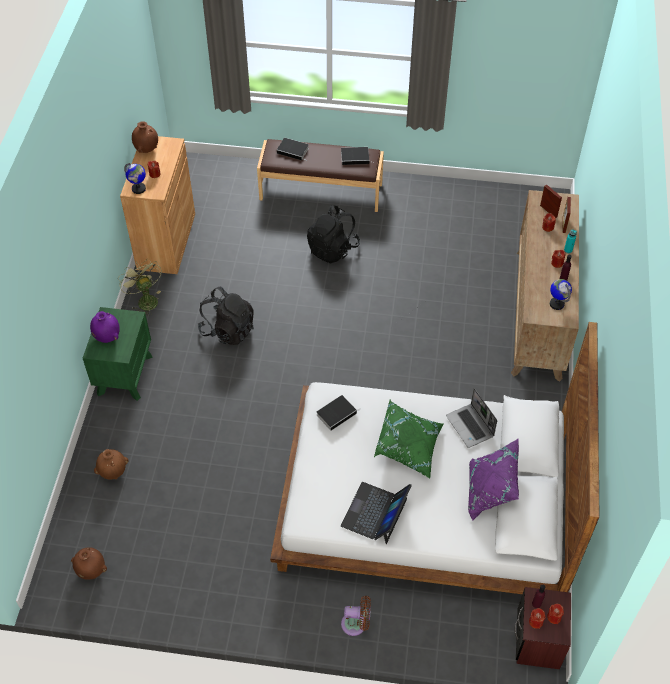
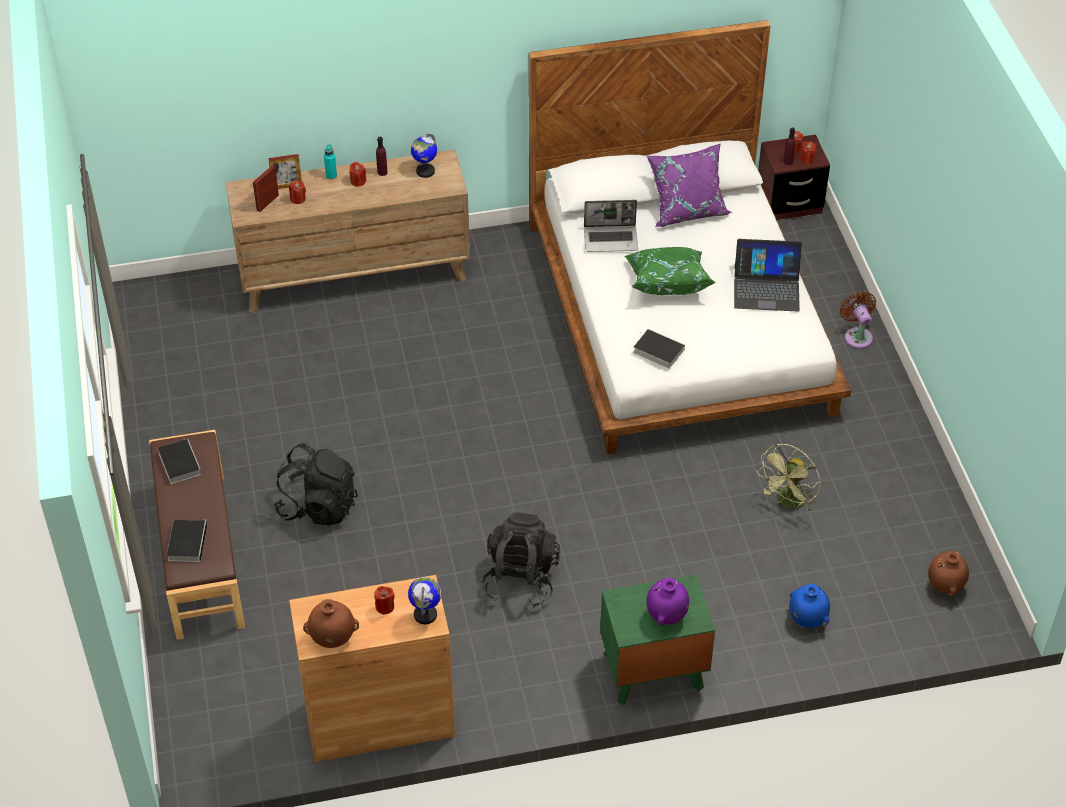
camera: 110 degrees left, 5 degrees down
brown vase [94,449,129,480] -> blue vase [789,584,830,628]
green fan [119,258,162,316] -> green fan moved to [757,444,820,513]
laptop [446,388,497,448] -> laptop turned 45 degrees clockwise [584,200,638,252]

